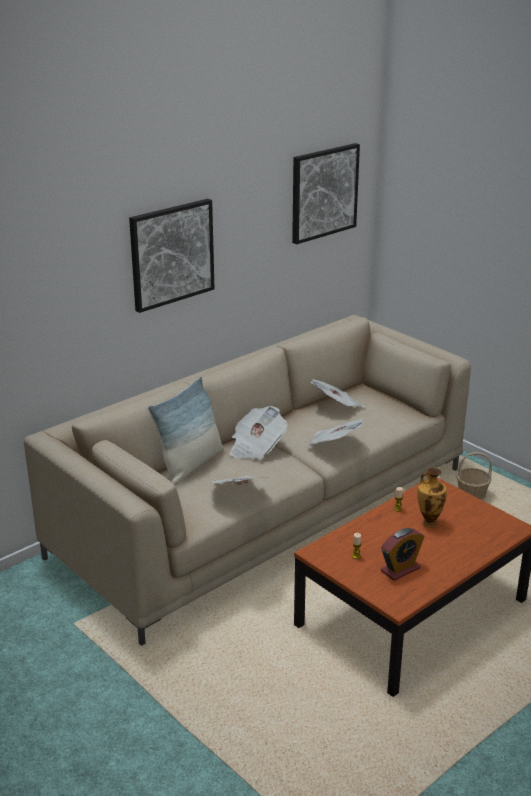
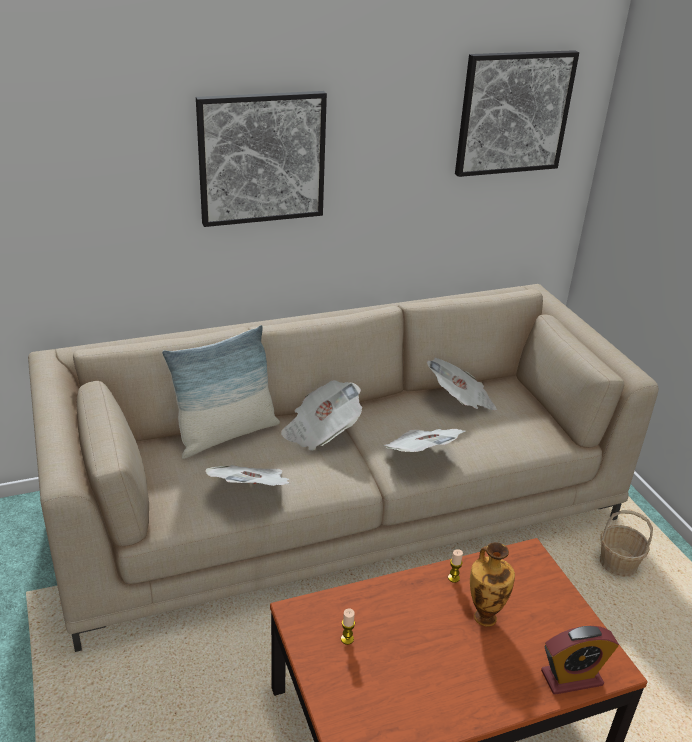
camera: 20 degrees right, 5 degrees up
alarm clock [381,528,424,581] -> alarm clock moved to [541,626,619,695]

